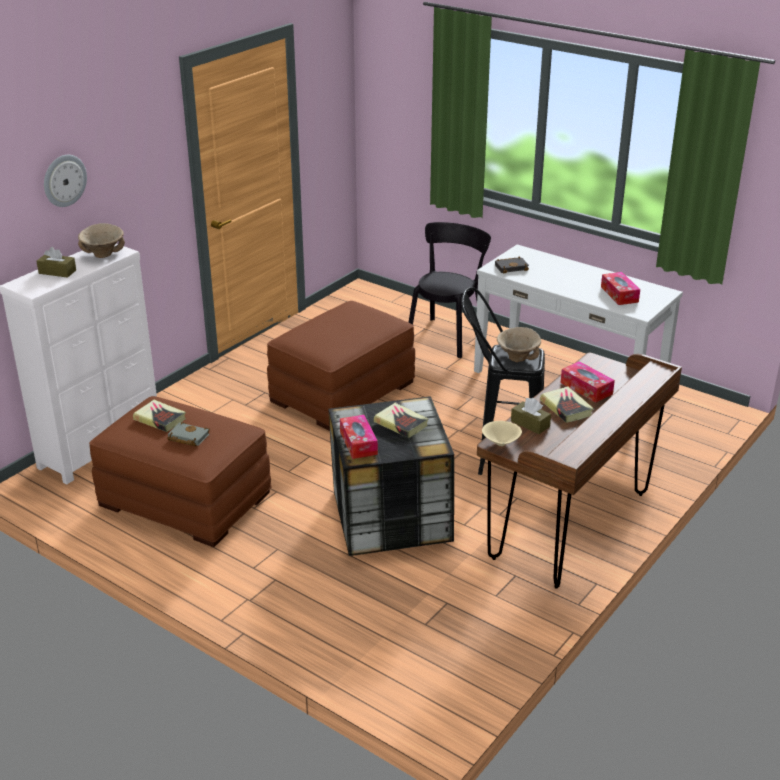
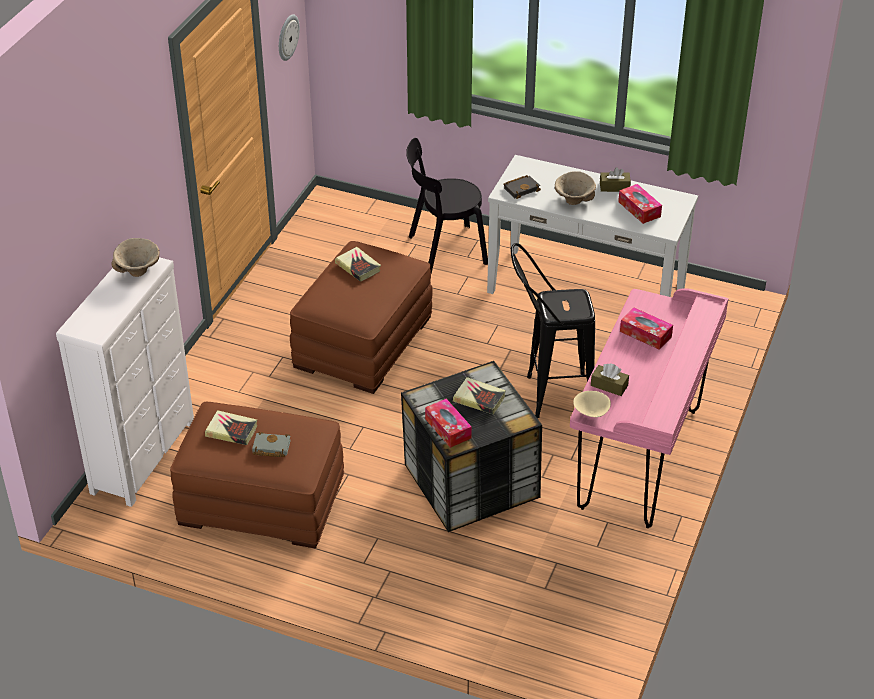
camera: 15 degrees left, 10 degrees up
brown tissue box [36,247,76,278] -> brown tissue box moved to [600,167,631,192]
wall clock [44,155,87,207] -> wall clock moved to [279,14,300,61]
black chair [408,222,491,358] -> black chair turned 120 degrees counterclockwise [406,138,488,274]
brown desk [477,353,682,589] -> pink desk [570,288,729,528]
beige bowl [497,327,541,362] -> beige bowl moved to [555,171,596,205]
book [540,386,594,423] -> book moved to [335,247,381,282]

